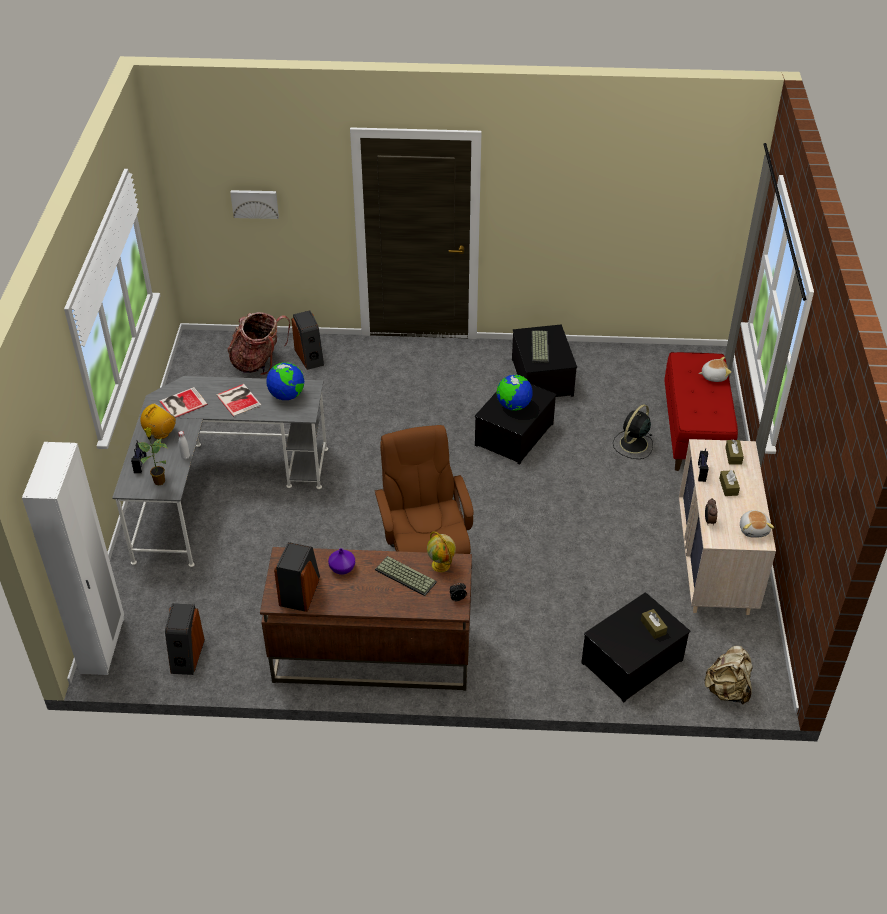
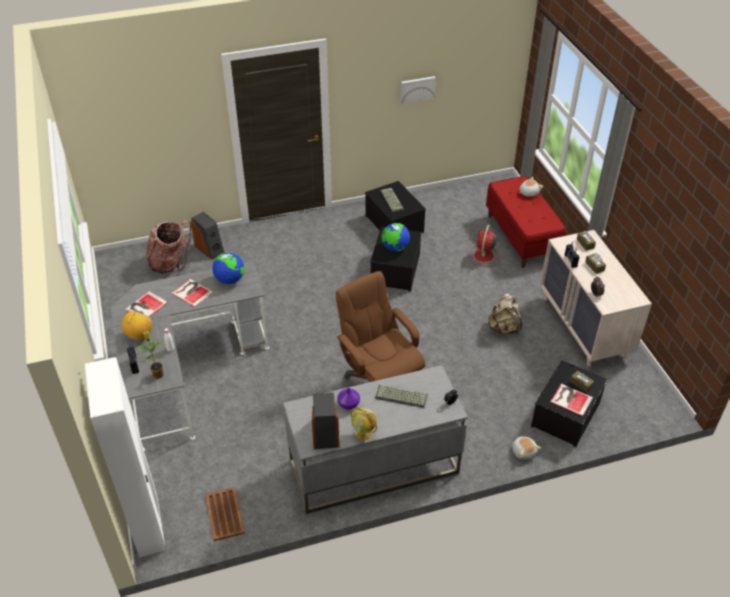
camera: 20 degrees left, 0 degrees up
speaker [165,603,205,675] -> brown tray [205,487,245,541]
picture [230,190,279,219] -> picture moved to [401,76,436,104]
brown desk [260,547,472,691] -> grey desk [283,365,468,514]
globe [427,531,456,572] -> globe moved to [350,408,377,441]
black fan [613,404,653,459] -> red fan [468,225,499,267]
beige backpack [704,646,753,705] -> beige backpack moved to [488,294,522,334]
plush toy [740,510,774,538] -> plush toy moved to [512,436,541,460]
none -> book [550,384,593,416]

